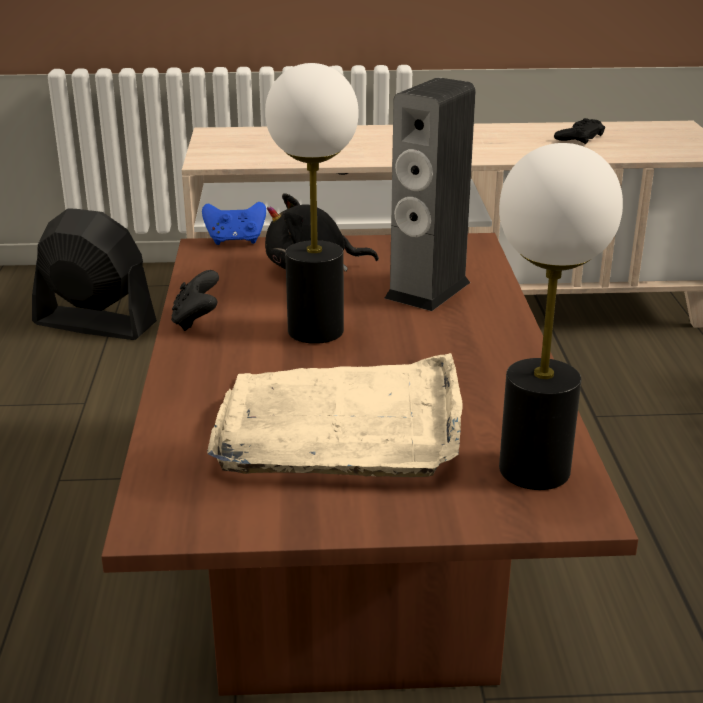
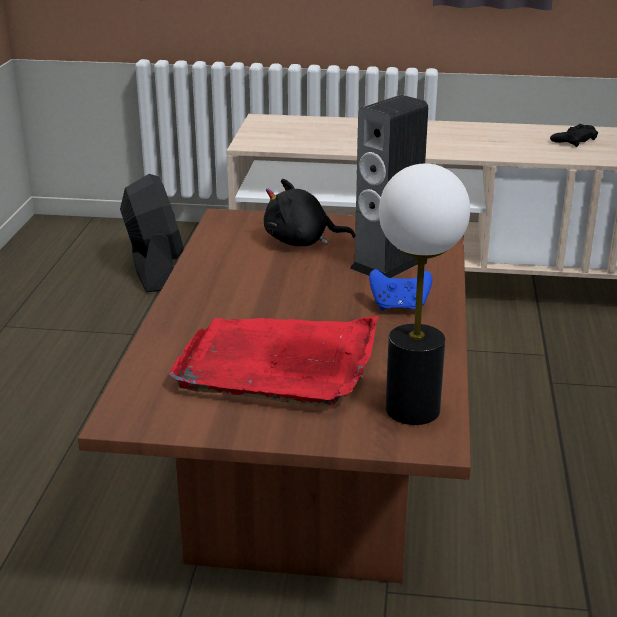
camera: 10 degrees right, 0 degrees up
black fan [32,208,157,340] -> black fan turned 45 degrees clockwise [120,174,184,293]
black game controller [171,270,219,331] -> none
blue game controller [202,202,266,245] -> blue game controller moved to [369,269,432,311]
beige tray [207,353,463,477] -> red tray [169,316,378,407]
table lamp [265,63,359,344] -> none

